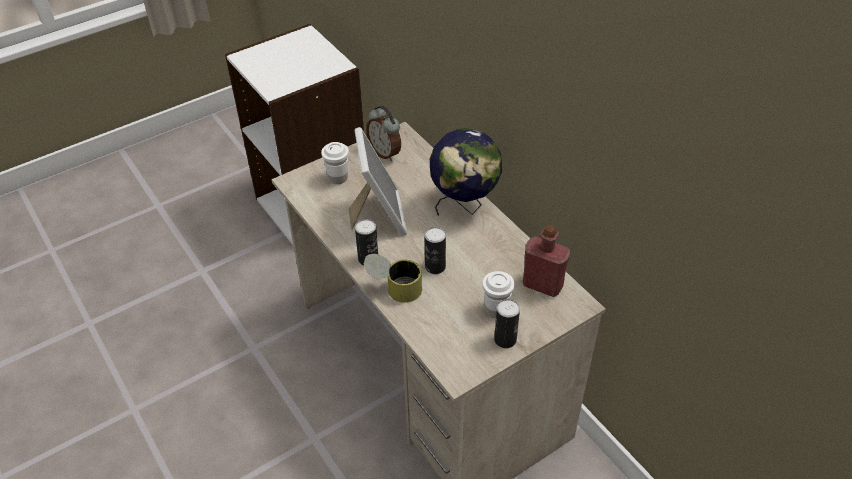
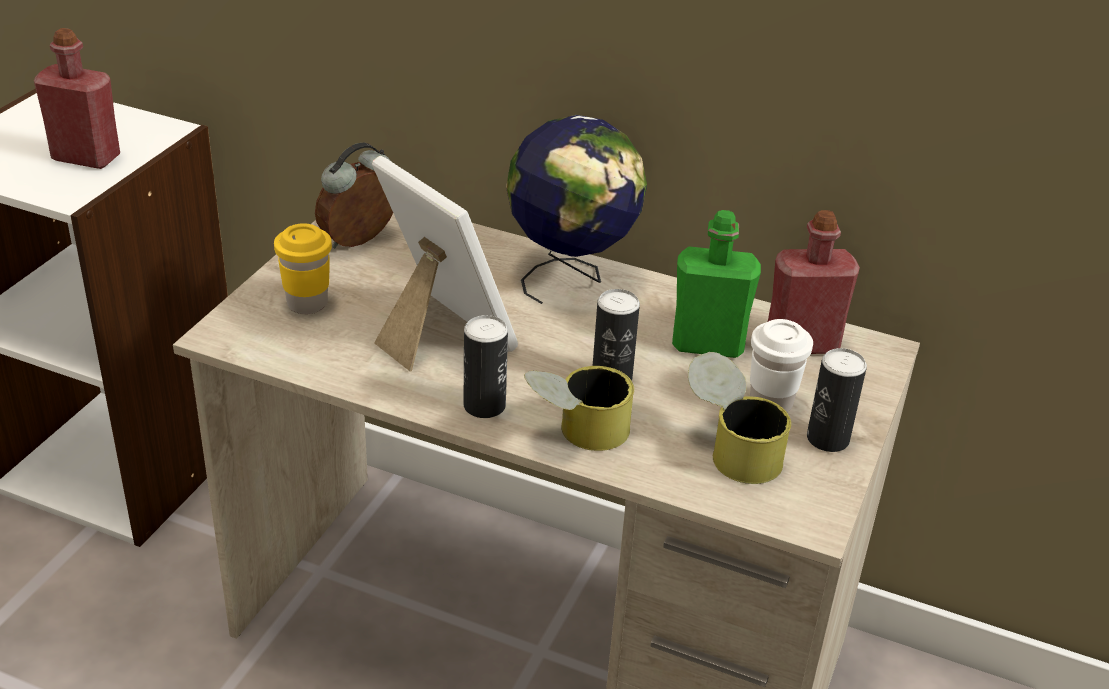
camera: 35 degrees left, 10 degrees down
white cup [321,142,349,184] -> yellow cup [274,223,332,314]
alarm clock [366,106,401,161] -> alarm clock turned 120 degrees clockwise [315,143,393,249]
none -> red bottle [34,28,120,169]
none -> green bottle [672,210,761,358]
none -> can [688,352,791,484]

